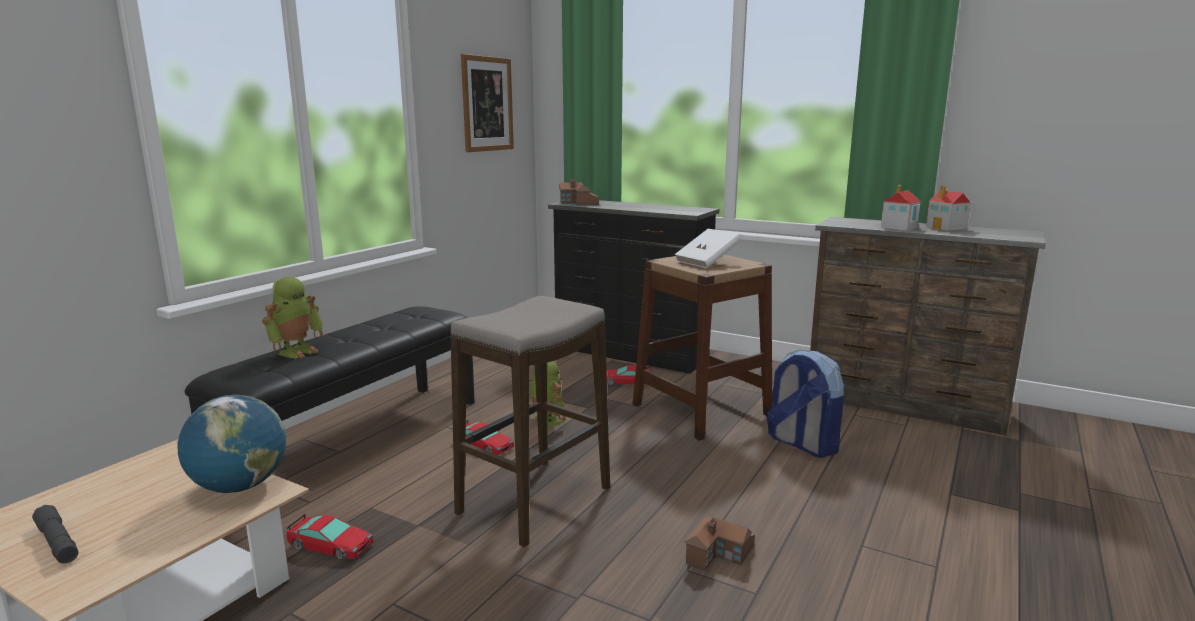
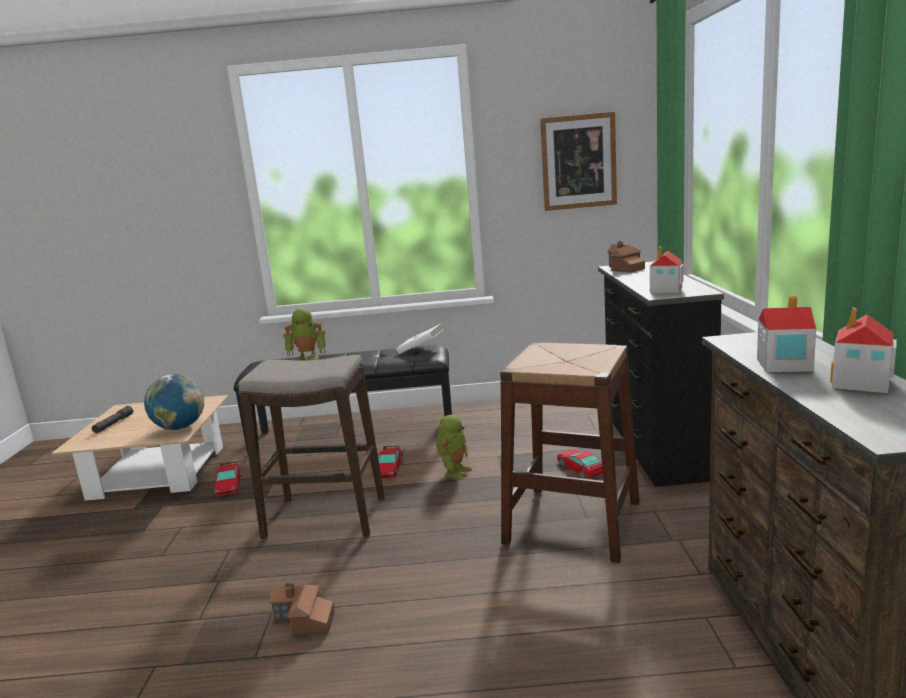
camera: 60 degrees right, 0 degrees up
white book [675,229,741,268] -> white book moved to [396,324,444,354]
backpack [767,349,844,458] -> none
none -> toy house [650,247,684,293]

